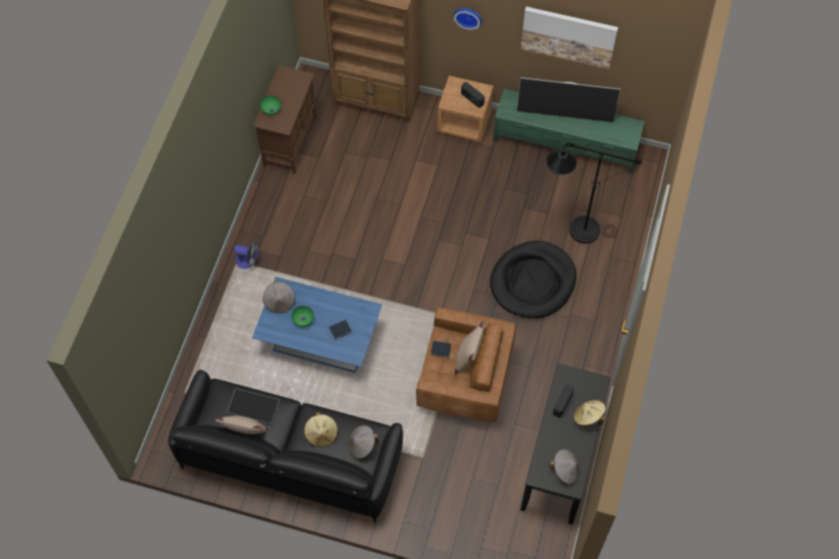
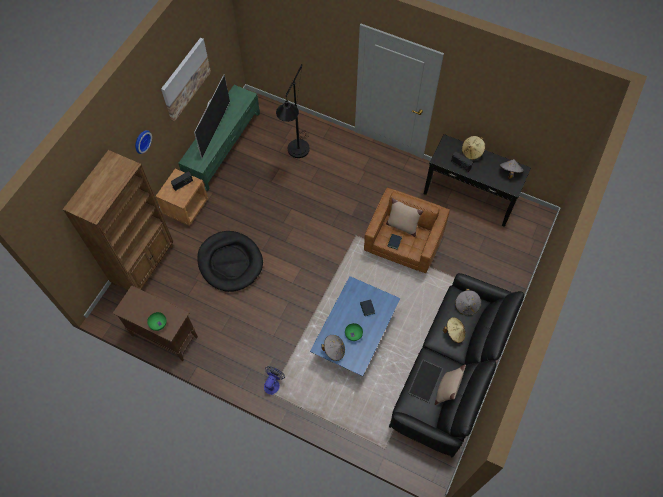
camera: 80 degrees left, 0 degrees up
black dog bed [490,241,576,319] -> black dog bed moved to [197,231,263,292]

